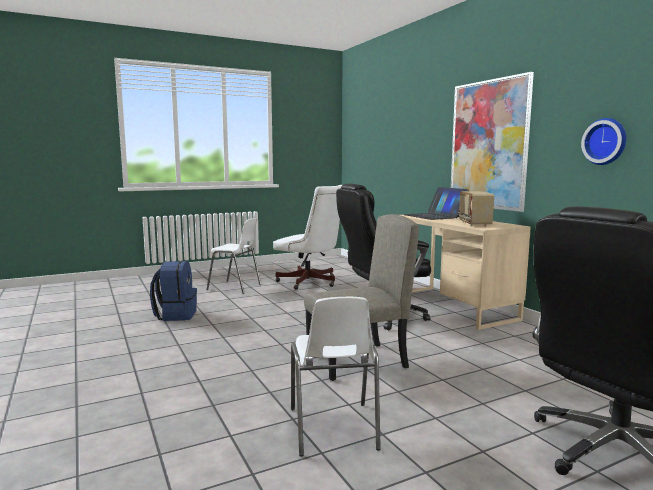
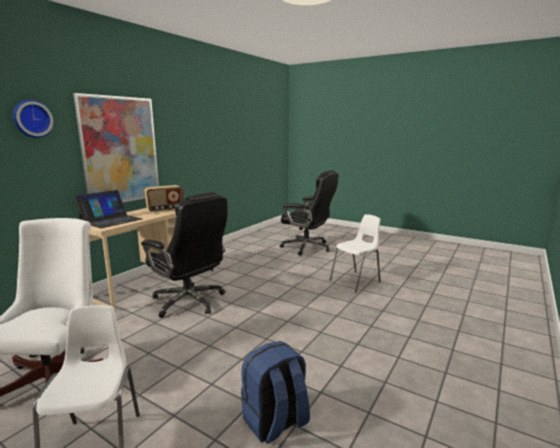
camera: 120 degrees left, 5 degrees up
beige chair [304,214,419,381] -> none
wall clock [581,118,626,165] -> wall clock moved to [13,100,54,138]

